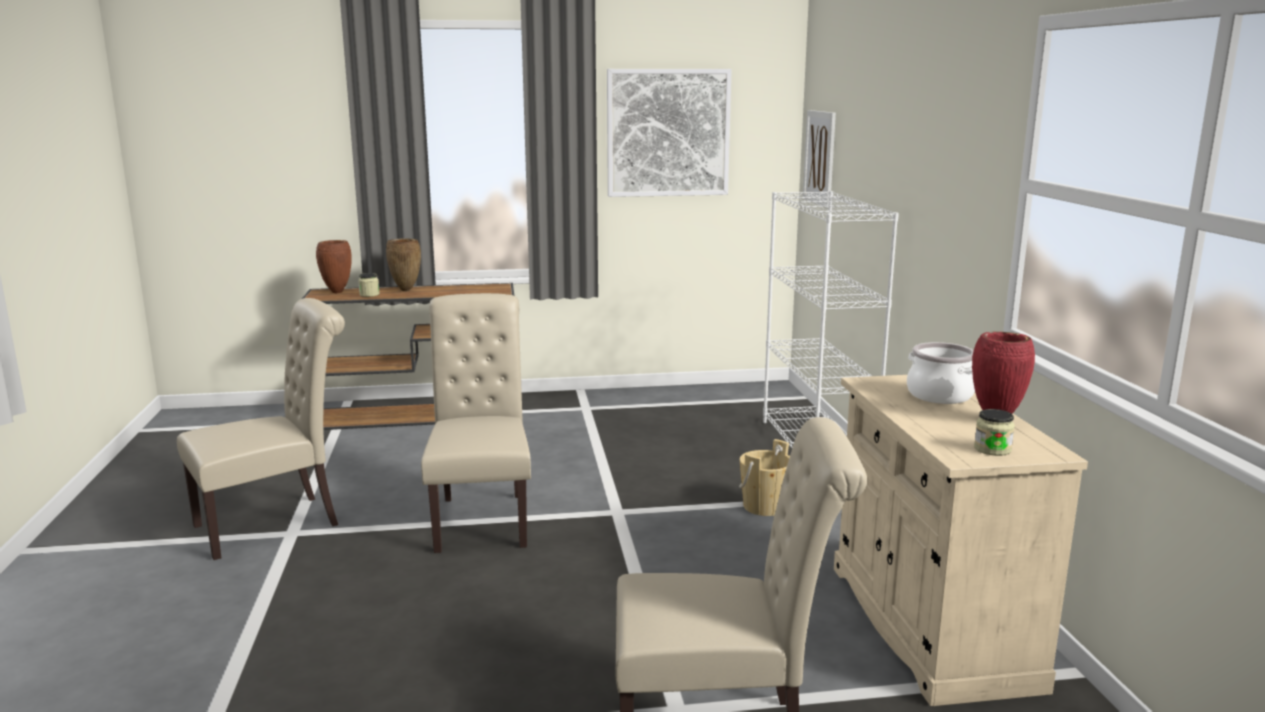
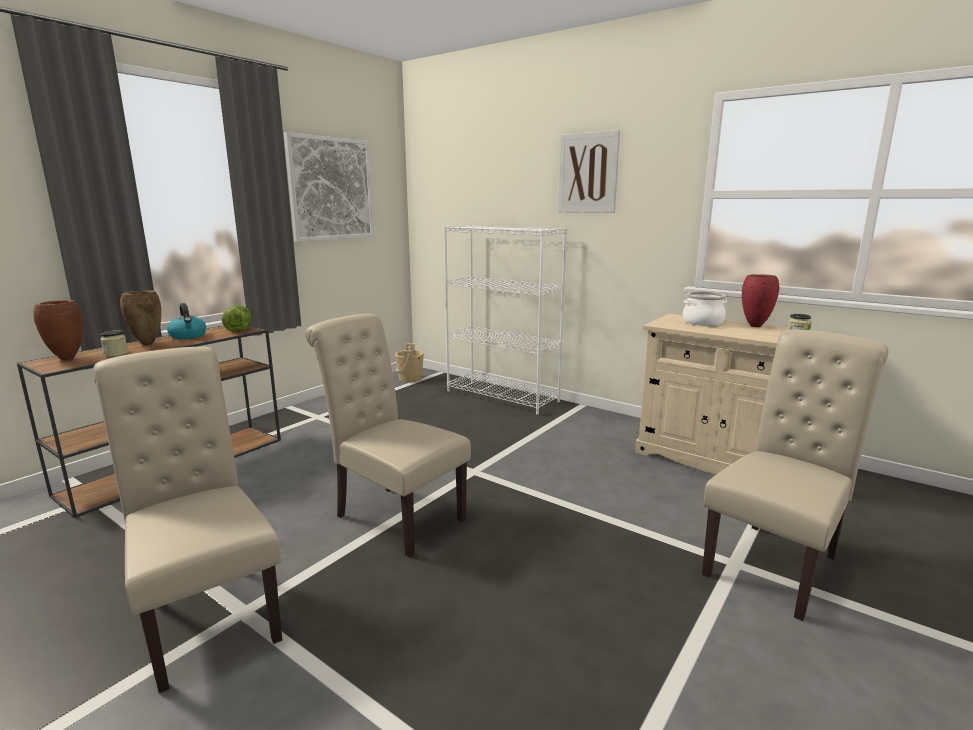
camera: 45 degrees left, 0 degrees up
beige chair [177,298,345,560] -> beige chair turned 45 degrees counterclockwise [93,347,282,693]
beige bucket [739,439,790,516] -> beige bucket moved to [395,344,424,383]
picture [803,110,836,208] -> picture moved to [558,130,620,213]
none -> kettle [167,303,206,339]
none -> lettuce [222,305,252,332]

